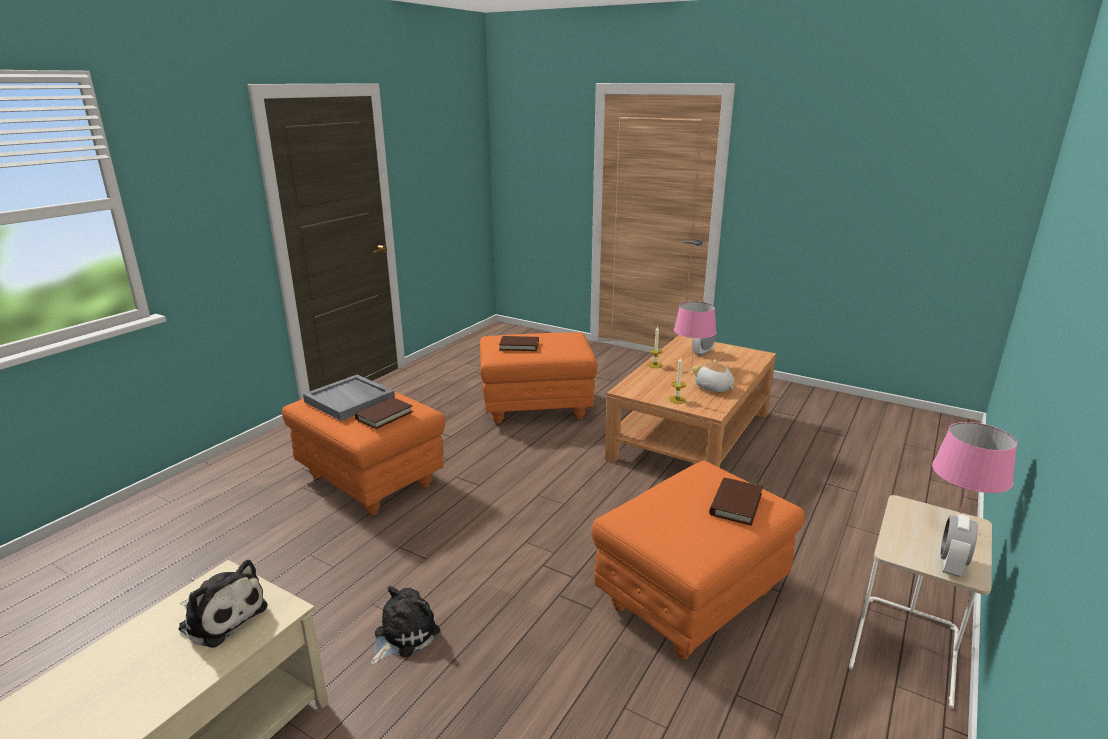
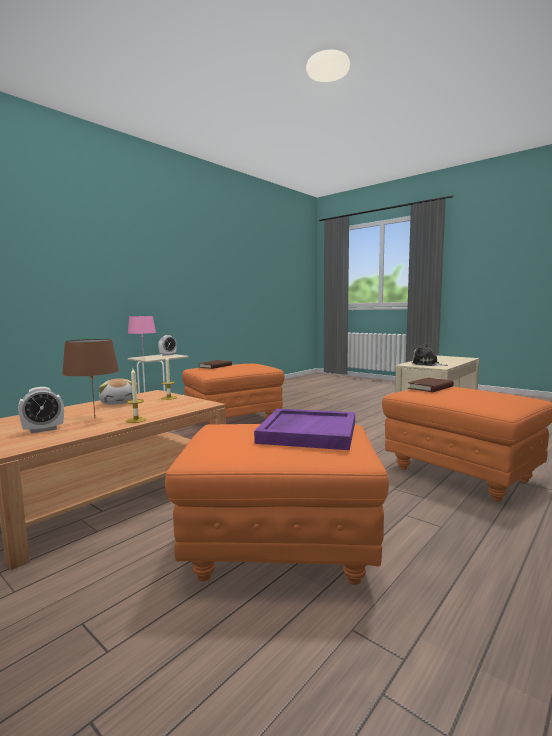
camera: 170 degrees left, 15 degrees down
grey tray [303,375,395,421] -> none
plush toy [371,586,440,665] -> none
brown book [499,336,539,351] -> purple tray [254,409,355,450]
pink table lamp [674,301,716,363] -> brown table lamp [62,339,119,417]

